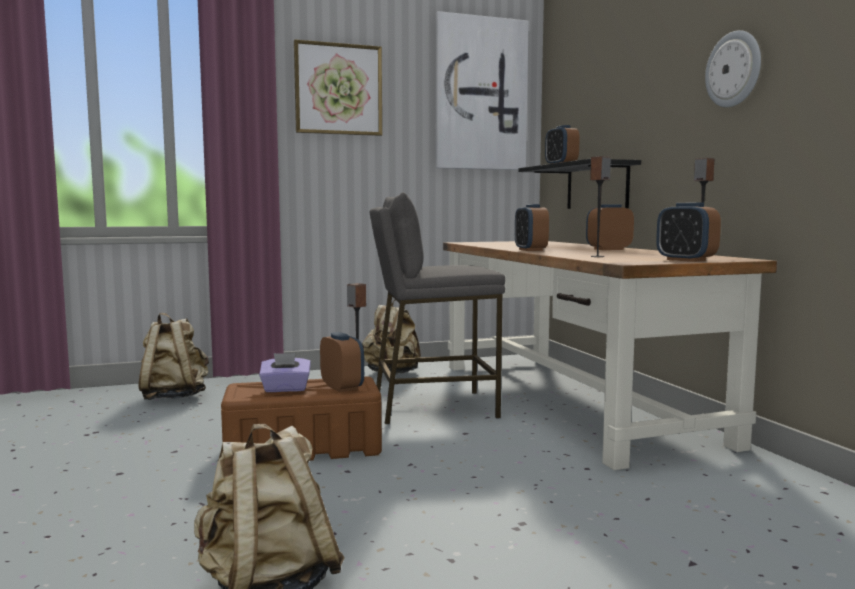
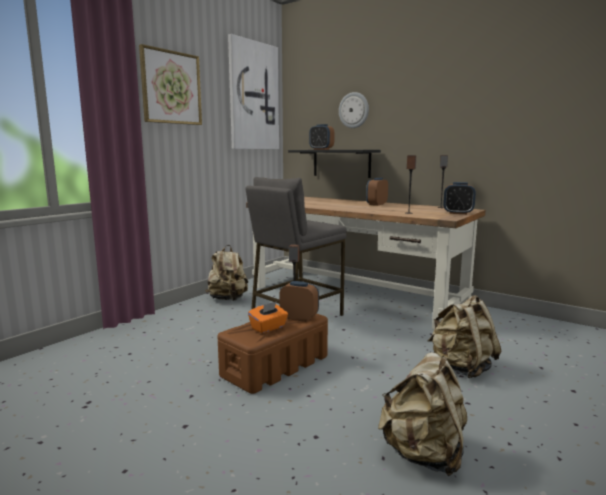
camera: 35 degrees left, 5 degrees up
beige backpack [138,313,209,400] -> beige backpack moved to [428,295,501,378]
purple tissue box [259,353,311,392] -> orange tissue box [248,301,288,333]
alarm clock [515,204,549,251] -> none
wall clock [705,30,761,107] -> wall clock moved to [339,92,369,128]

